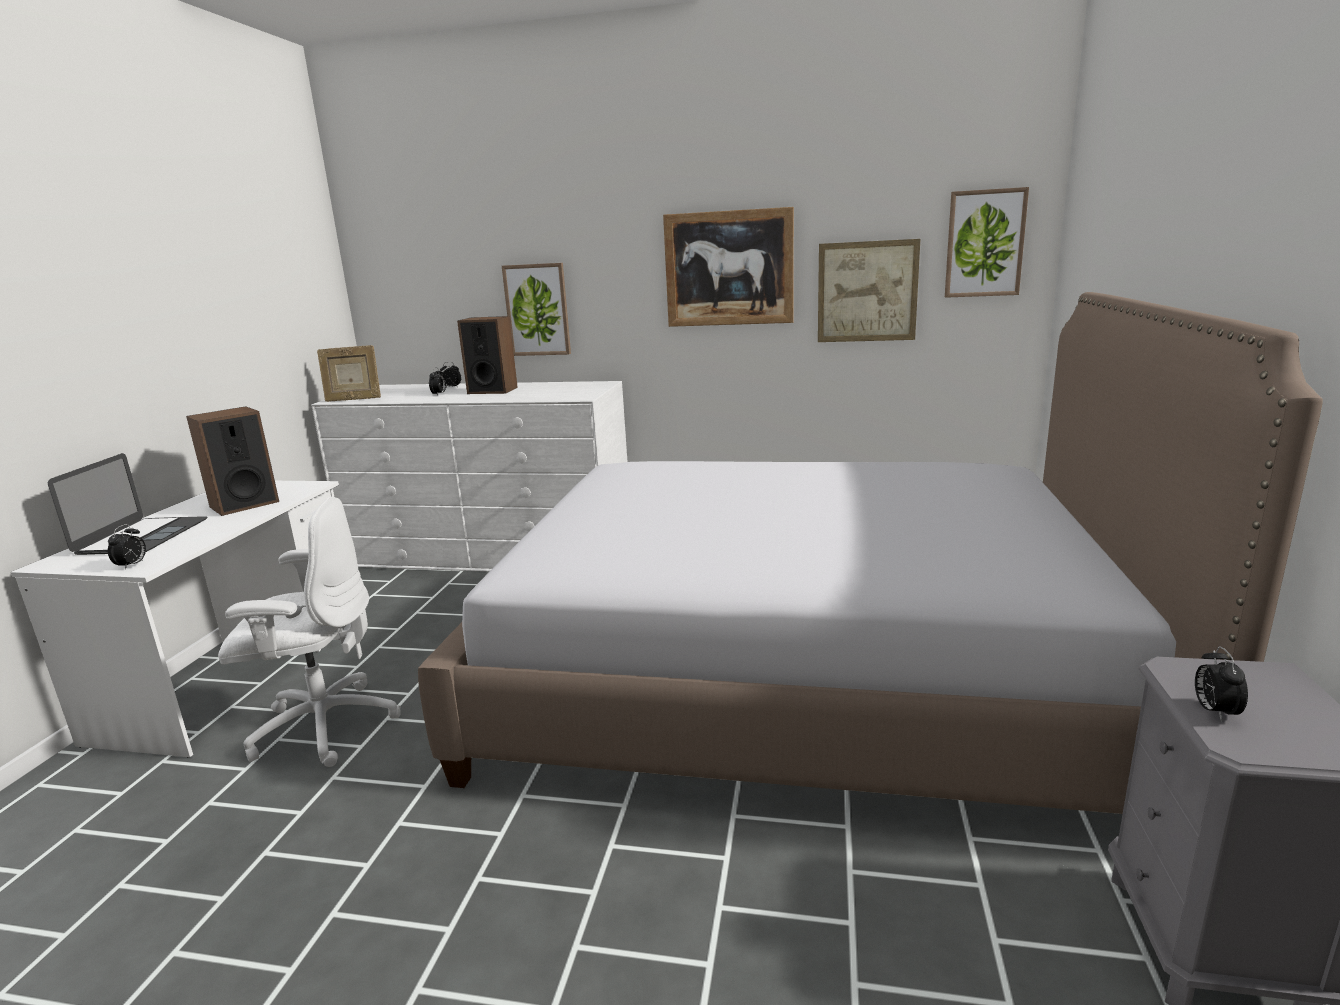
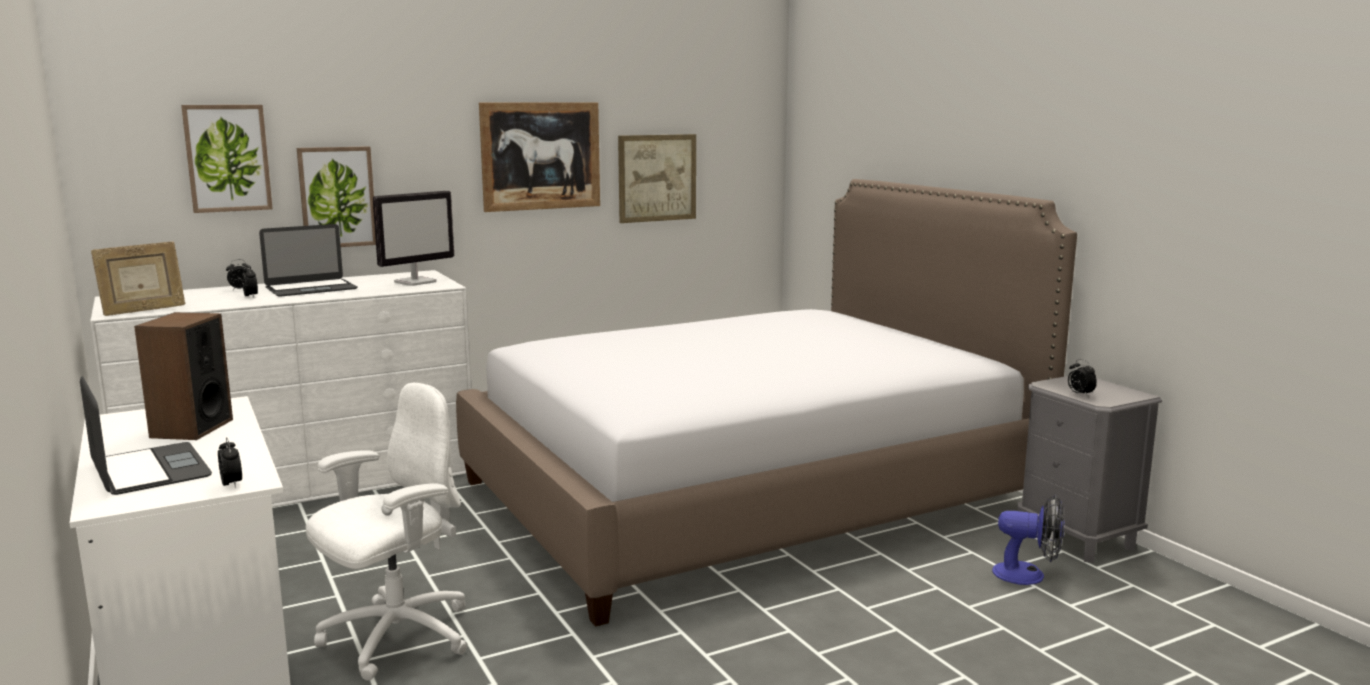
camera: 40 degrees left, 5 degrees down
speaker [457,316,518,394] -> laptop [259,224,357,296]
picture [945,187,1029,298] -> picture moved to [181,105,273,213]
none -> monitor [373,191,454,286]
none -> fan [992,495,1064,585]

